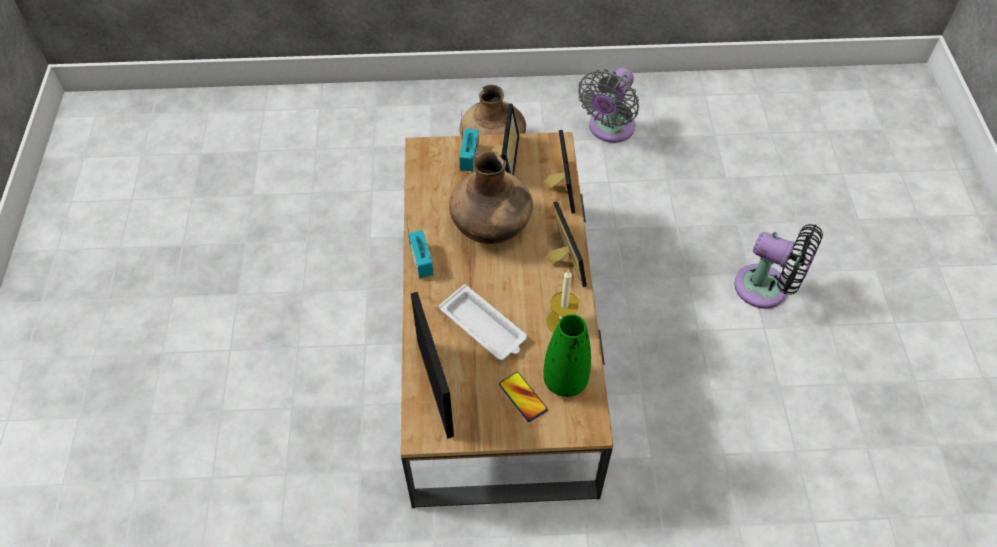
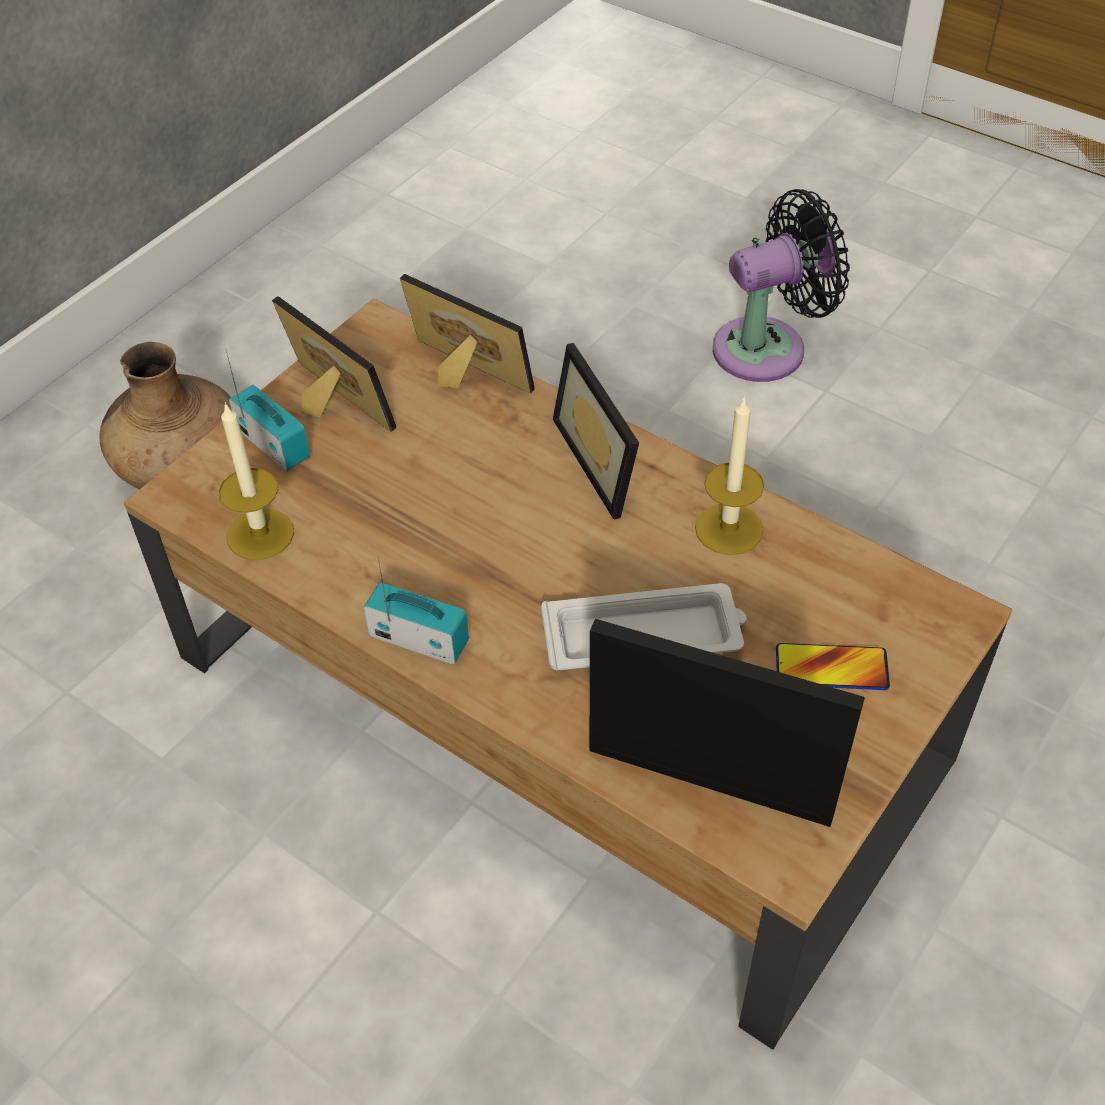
camera: 50 degrees left, 5 degrees down
brown vase [449,151,533,244] -> none
green vase [543,314,591,397] -> none
picture frame [546,201,587,287] -> picture frame turned 135 degrees counterclockwise [553,343,639,519]
grey fan [578,68,639,143] -> none
none -> candle [219,402,294,560]

